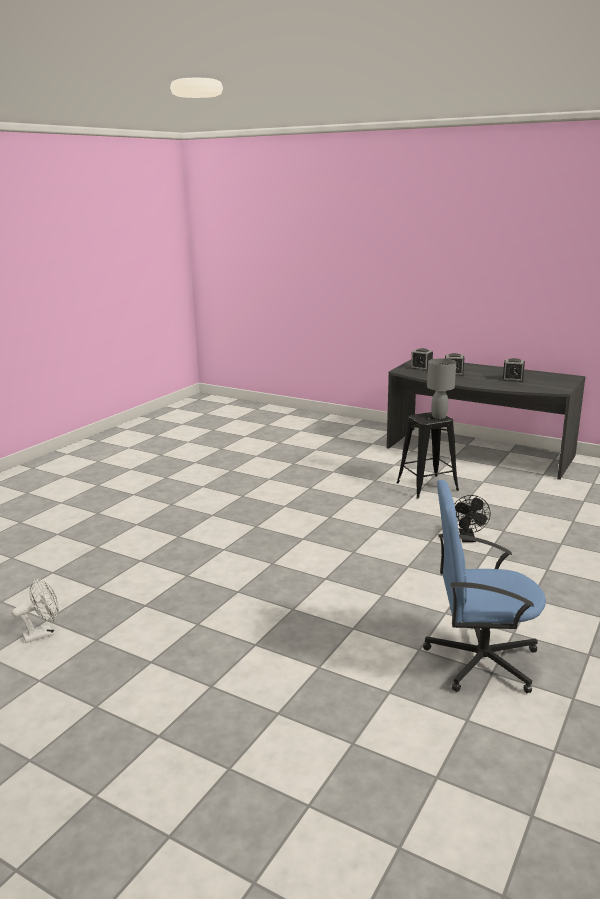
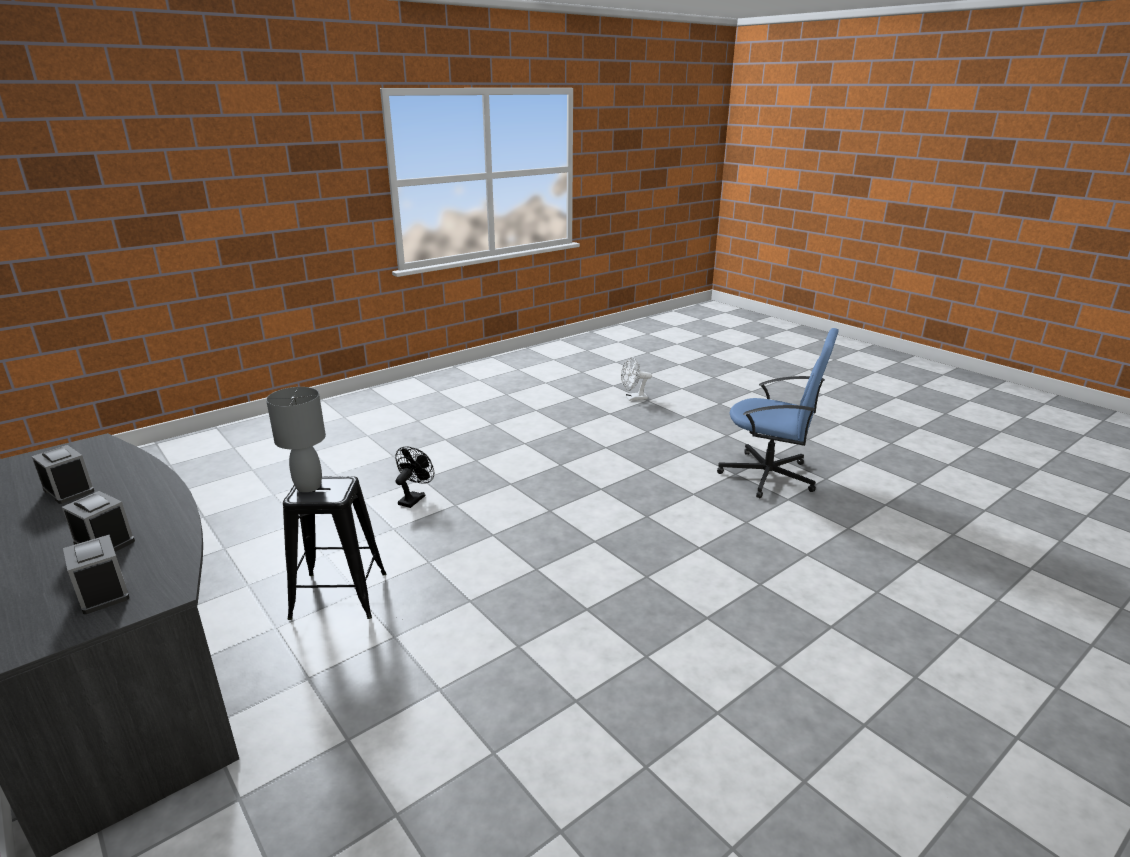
camera: 160 degrees left, 5 degrees up
white fan [12,578,59,643] -> white fan moved to [621,357,652,401]
blue office chair [423,480,546,693] -> blue office chair moved to [717,328,839,498]

